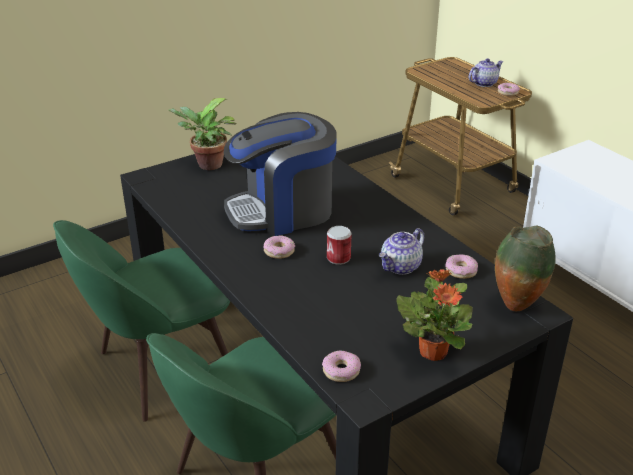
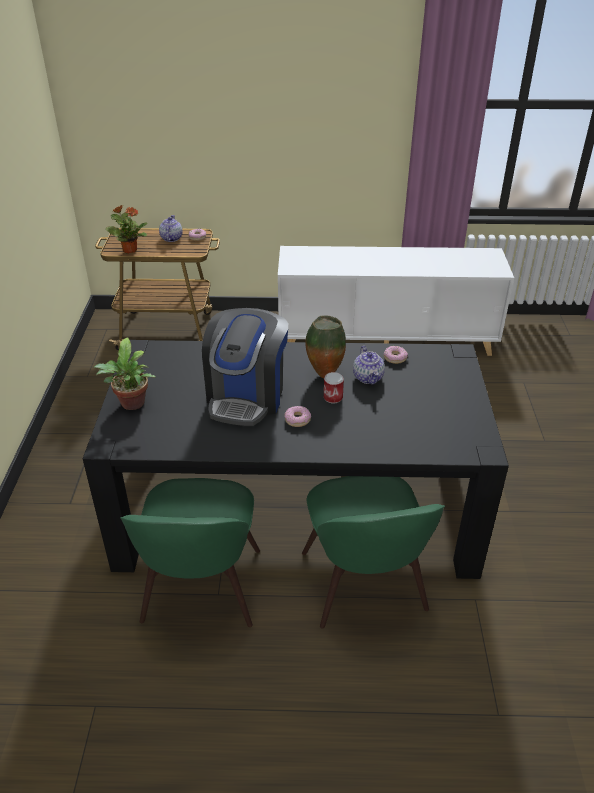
camera: 55 degrees left, 5 degrees up
donut [322,350,361,382] -> none
potted plant [396,269,472,361] -> potted plant moved to [105,205,147,254]
vase [495,226,555,311] -> vase moved to [305,315,346,378]

